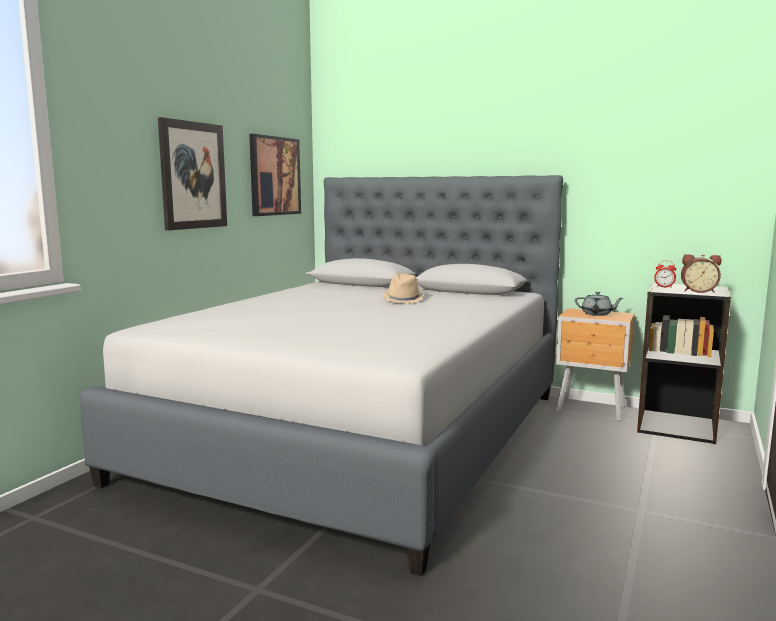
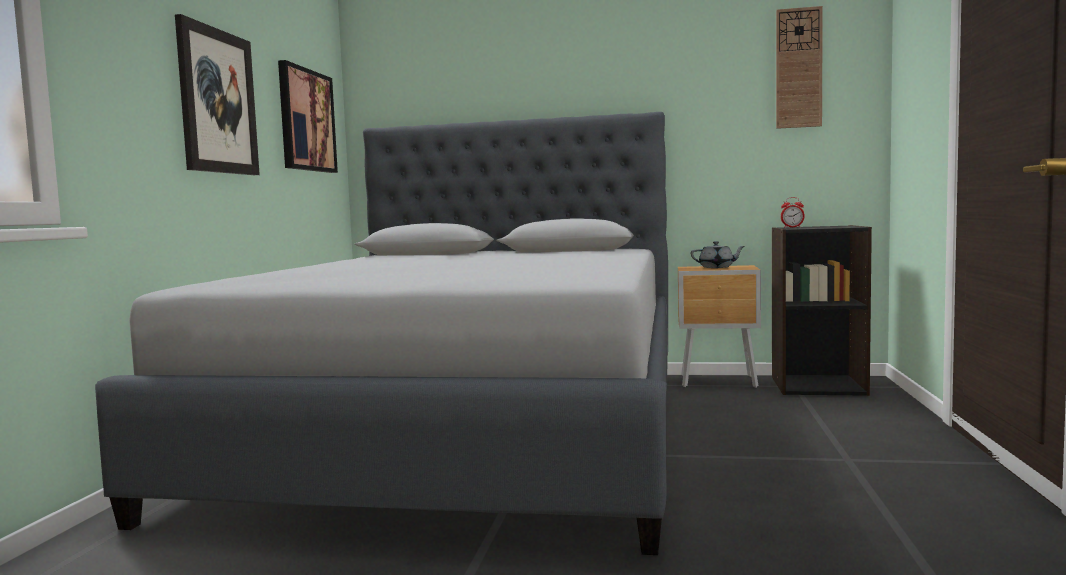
camera: 15 degrees left, 5 degrees down
beige hat [383,273,424,304] -> none
alarm clock [681,254,722,293] -> none
none -> wall clock [776,6,823,129]

